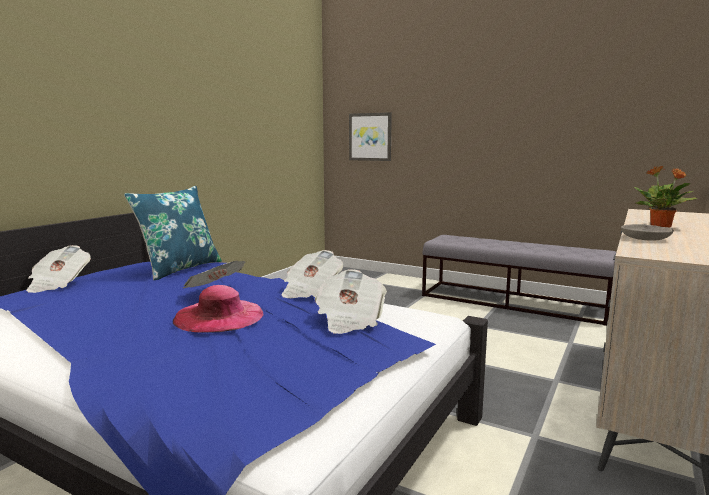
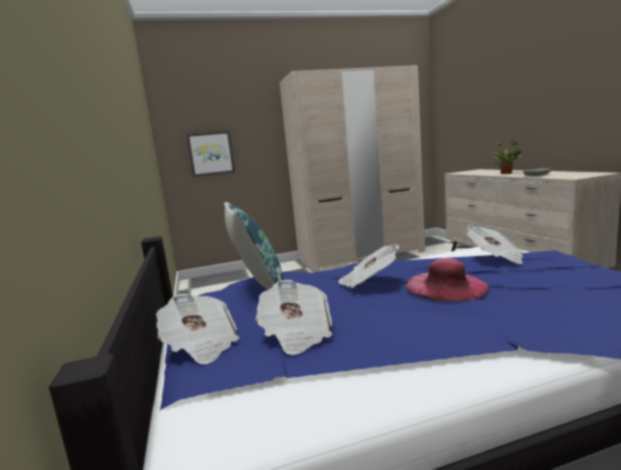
camera: 45 degrees left, 0 degrees up
newspaper [281,250,343,298] -> newspaper moved to [255,280,332,355]
grey bench [422,235,616,326] -> beige wardrobe [279,65,425,272]

